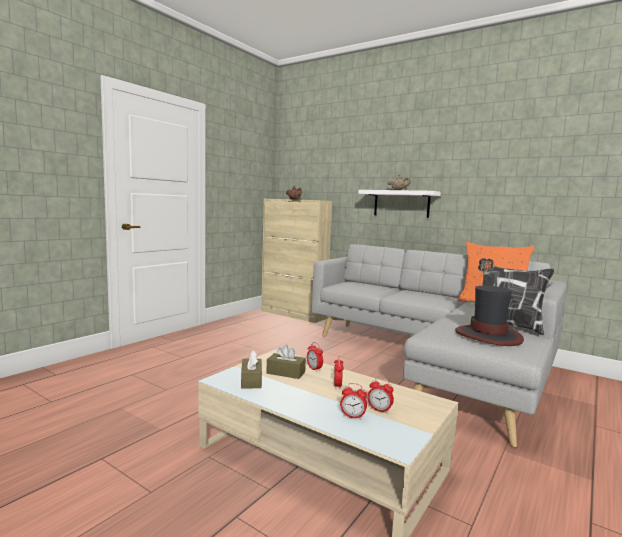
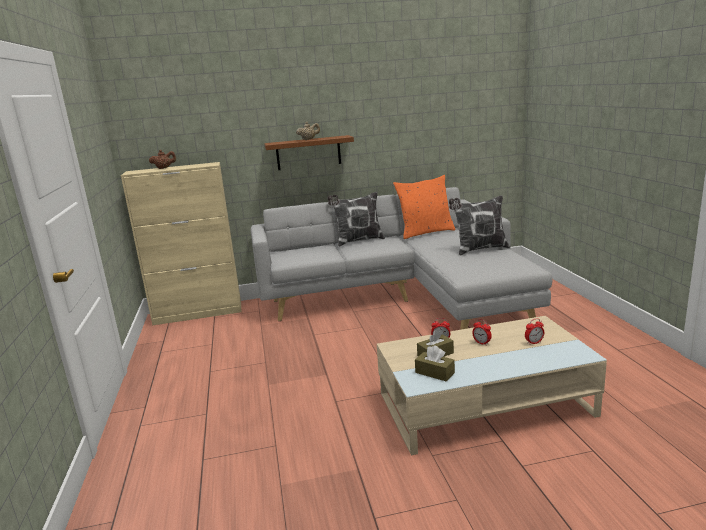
camera: 45 degrees left, 10 degrees up
alarm clock [340,383,367,419] -> none
white shelf [358,190,441,218] -> brown shelf [264,135,354,170]
hat [455,286,524,346] -> none
none -> pillow [328,192,385,246]

